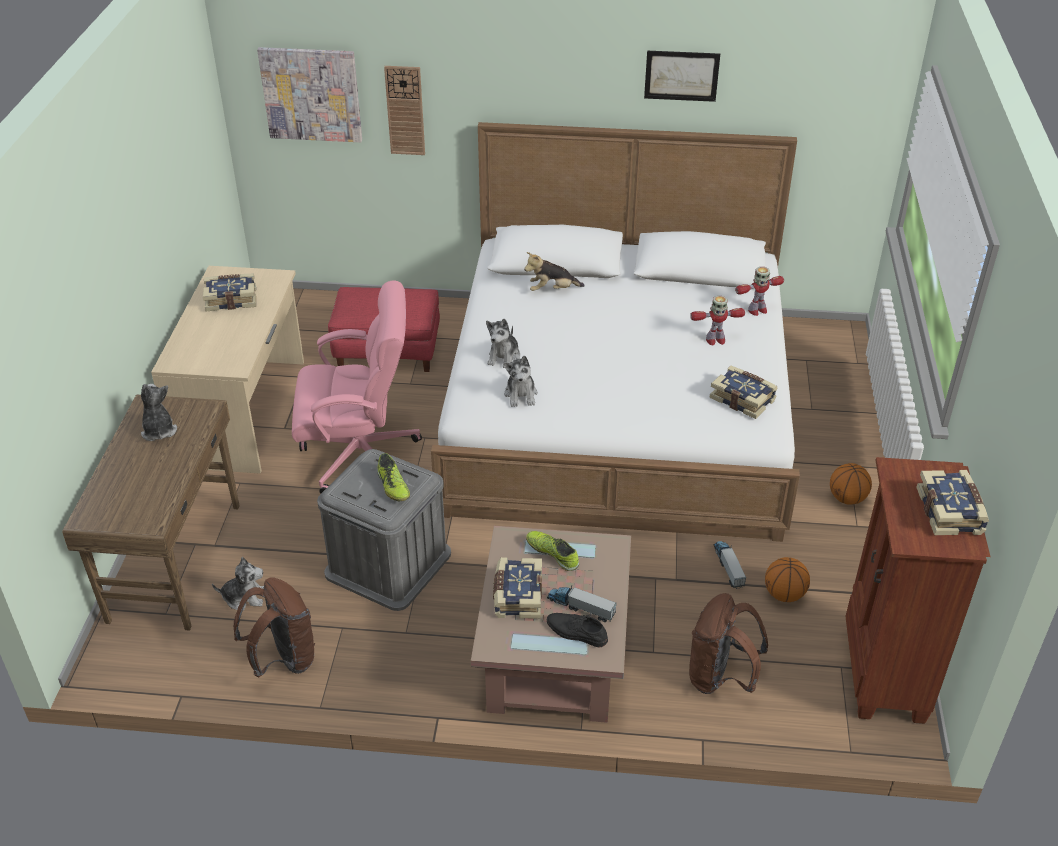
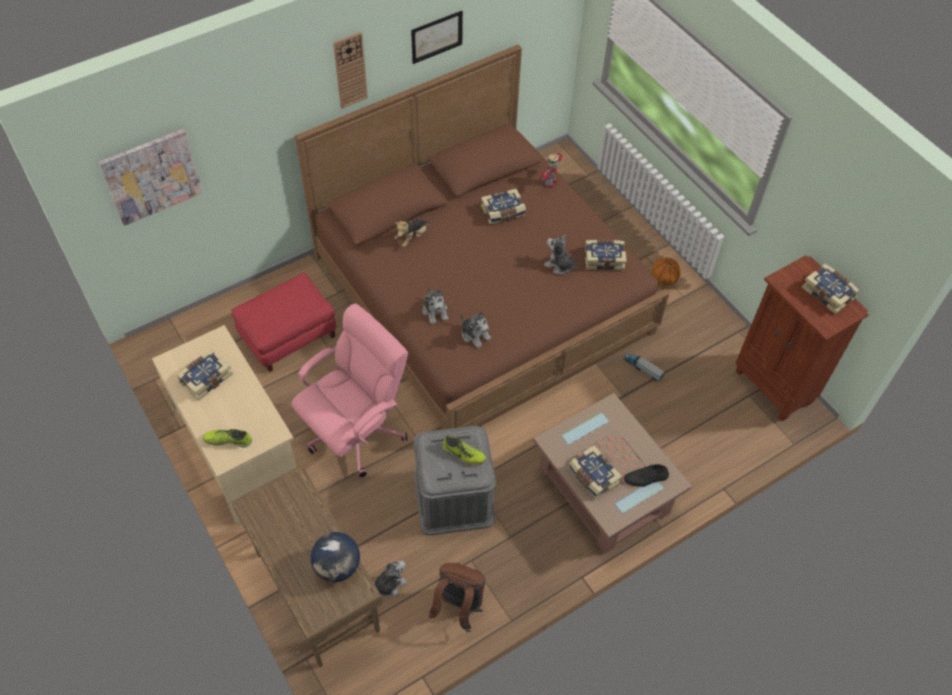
camera: 40 degrees left, 15 degrees up
plush toy [141,384,177,441] -> plush toy moved to [544,234,579,275]
wall clock [384,66,425,155] -> wall clock moved to [333,32,368,109]
white bed [431,122,800,542] -> brown bed [295,45,670,429]
shoe [526,531,579,571] -> shoe moved to [203,429,252,447]
toy truck [547,585,617,622] -> none
brown backpack [689,593,768,694] -> none
toy robot [690,295,745,345] -> none
basketball [765,557,810,602] -> none
none -> globe [310,532,360,582]
none -> book [481,189,526,224]

